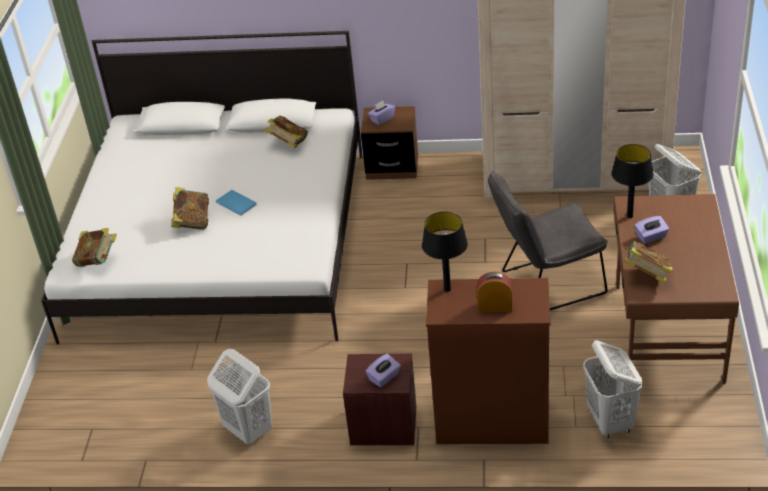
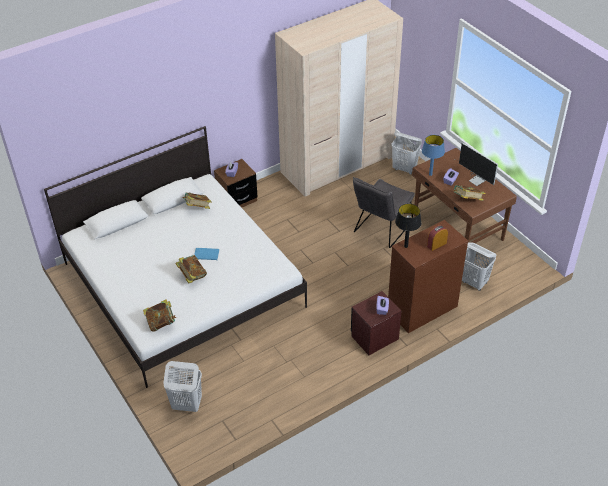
camera: 40 degrees left, 5 degrees up
white laundry basket [207,349,272,445] -> white laundry basket moved to [163,361,202,412]
black table lamp [611,144,654,218] -> blue table lamp [422,135,445,176]
none -> monitor [454,143,498,186]

